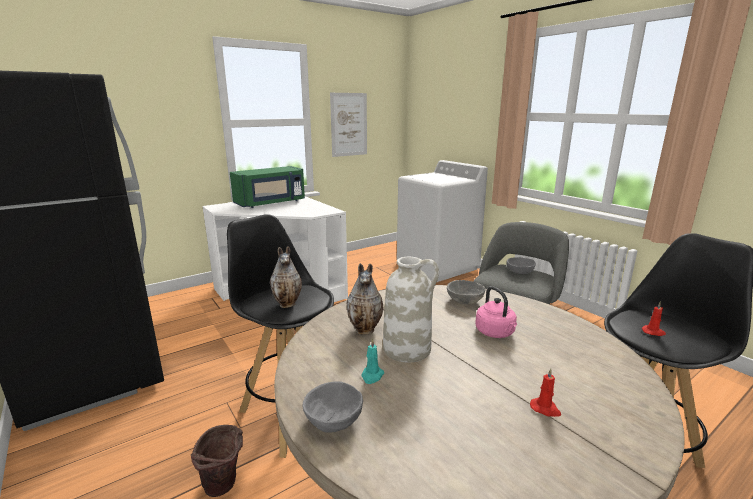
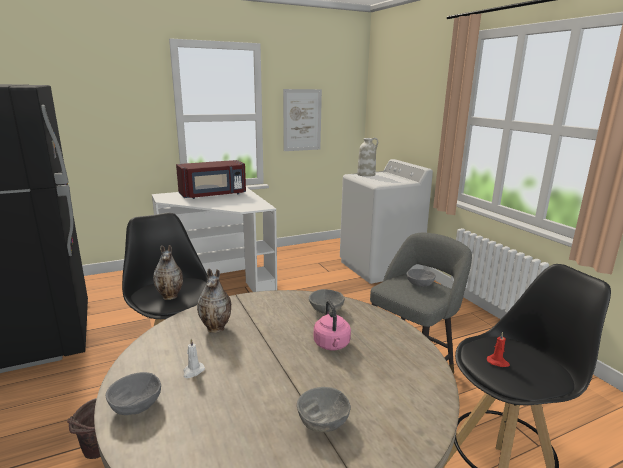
camera: 10 degrees right, 0 degrees up
green microwave [230,166,305,208] -> red microwave [176,160,246,199]
turquoise candle [362,338,384,384] -> white candle [183,339,205,378]
white vase [383,257,439,362] -> white vase moved to [357,138,378,177]
red candle [530,368,561,417] -> grey bowl [297,387,351,432]

